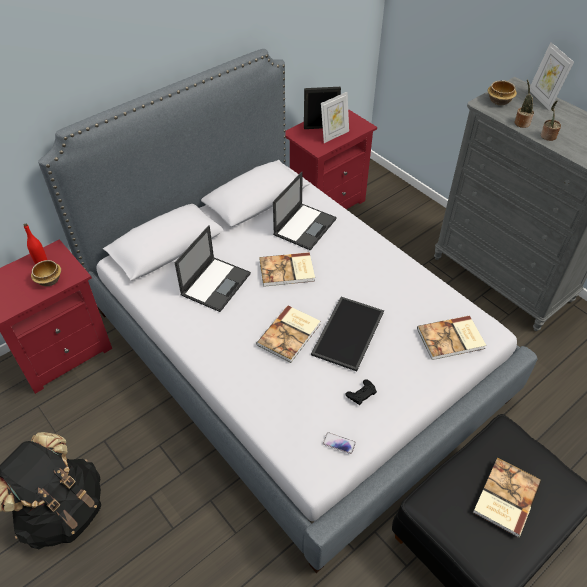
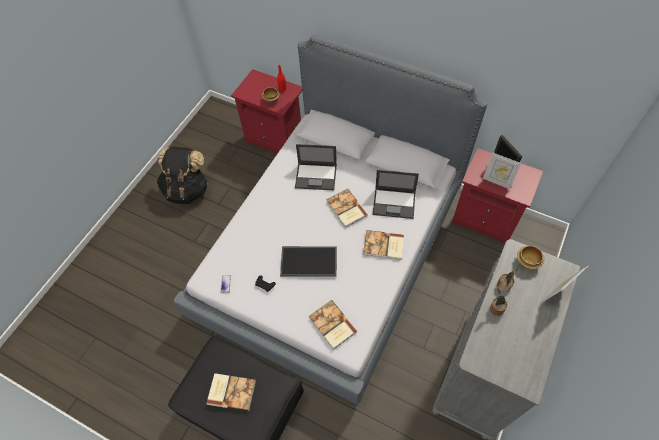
camera: 70 degrees right, 10 degrees up
book [256,305,320,363] -> book moved to [363,230,404,260]

